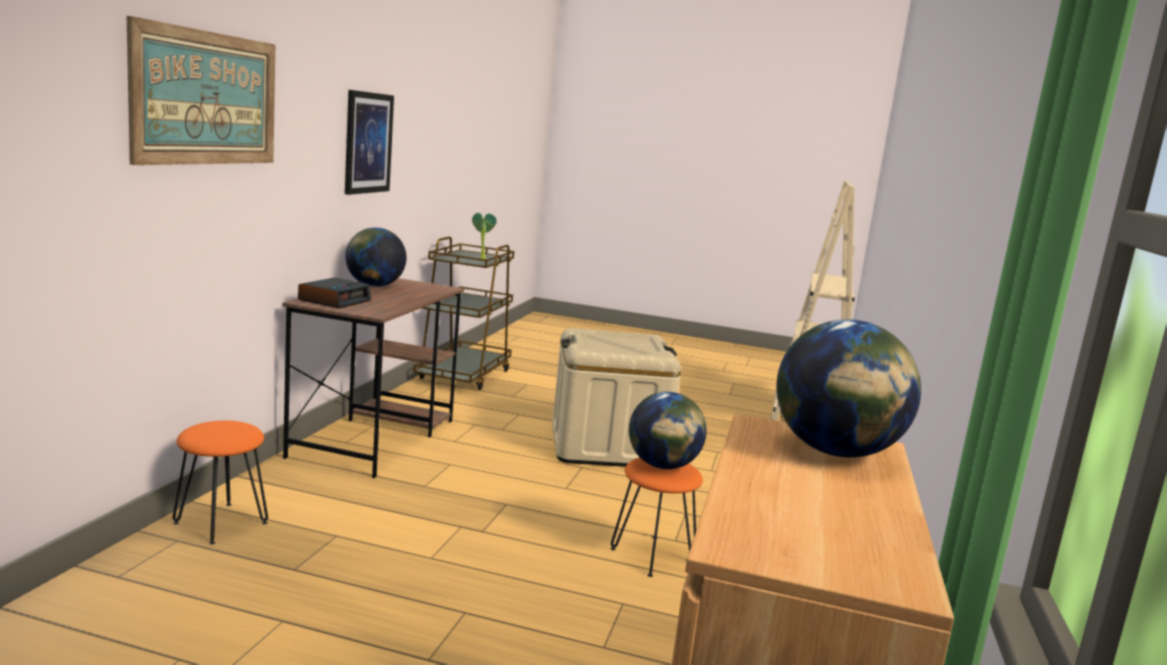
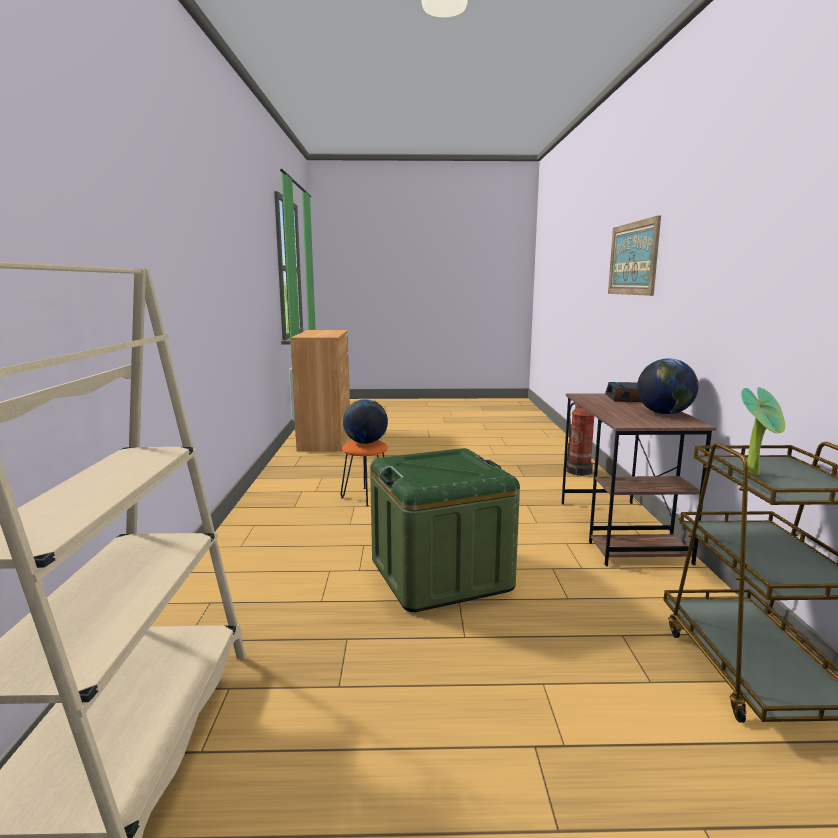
camera: 165 degrees right, 0 degrees up
orange stool [173,421,268,545] -> fire extinguisher [566,402,595,477]
picture [345,90,394,195] -> none
beige storage box [552,328,681,467] -> green storage box [370,448,520,612]
globe [776,319,921,458] -> none

